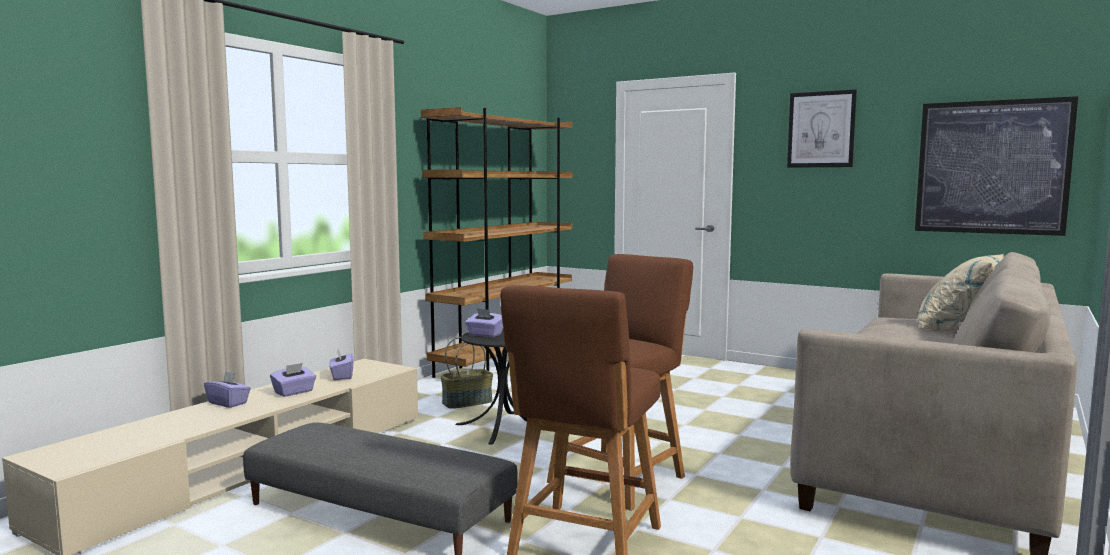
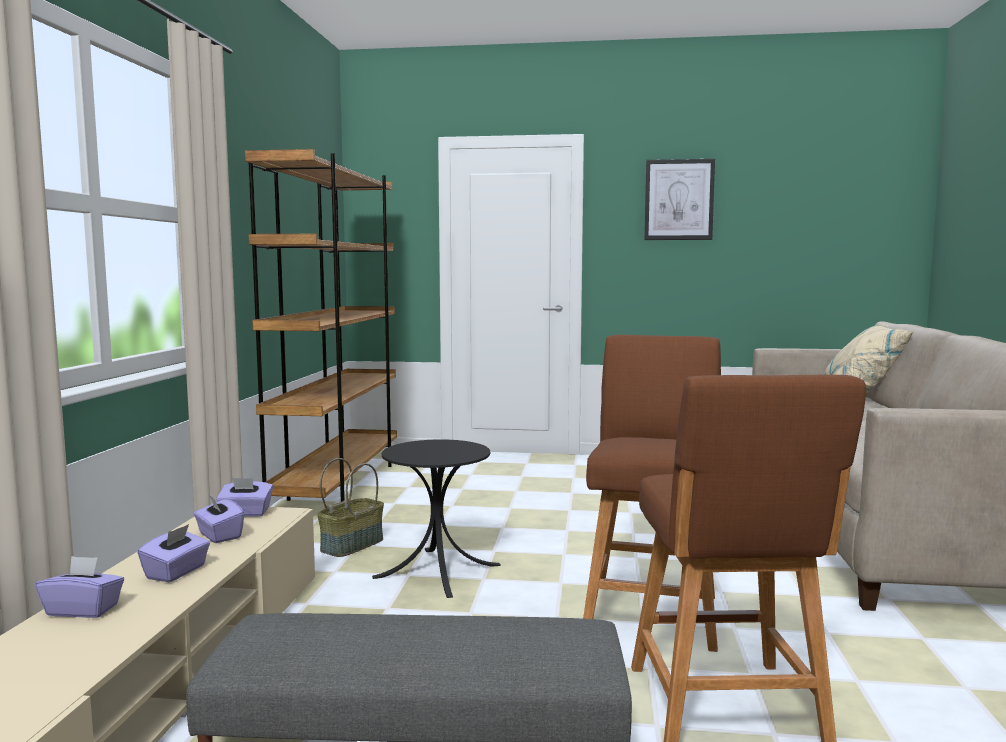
camera: 25 degrees left, 0 degrees up
purple tissue box [465,308,503,337] -> purple tissue box moved to [216,478,273,517]
picture [915,96,1078,236] -> none

